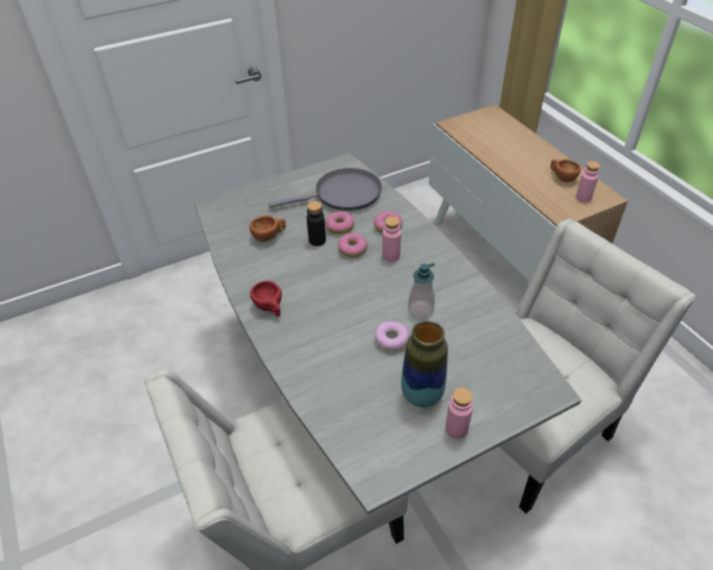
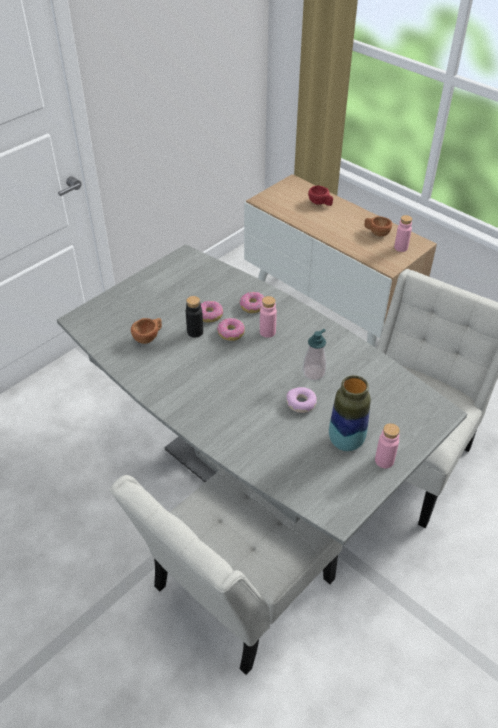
camera: 20 degrees left, 0 degrees up
red cup [250,281,282,317] -> red cup moved to [308,186,333,206]
grey frying pan [269,168,382,211] -> none

